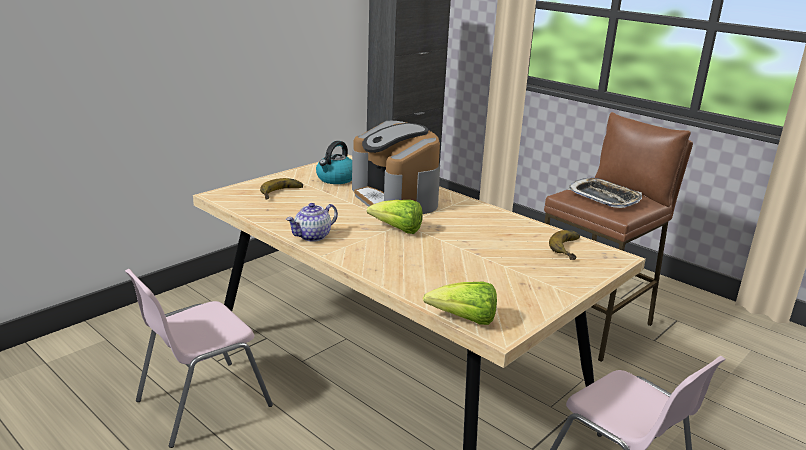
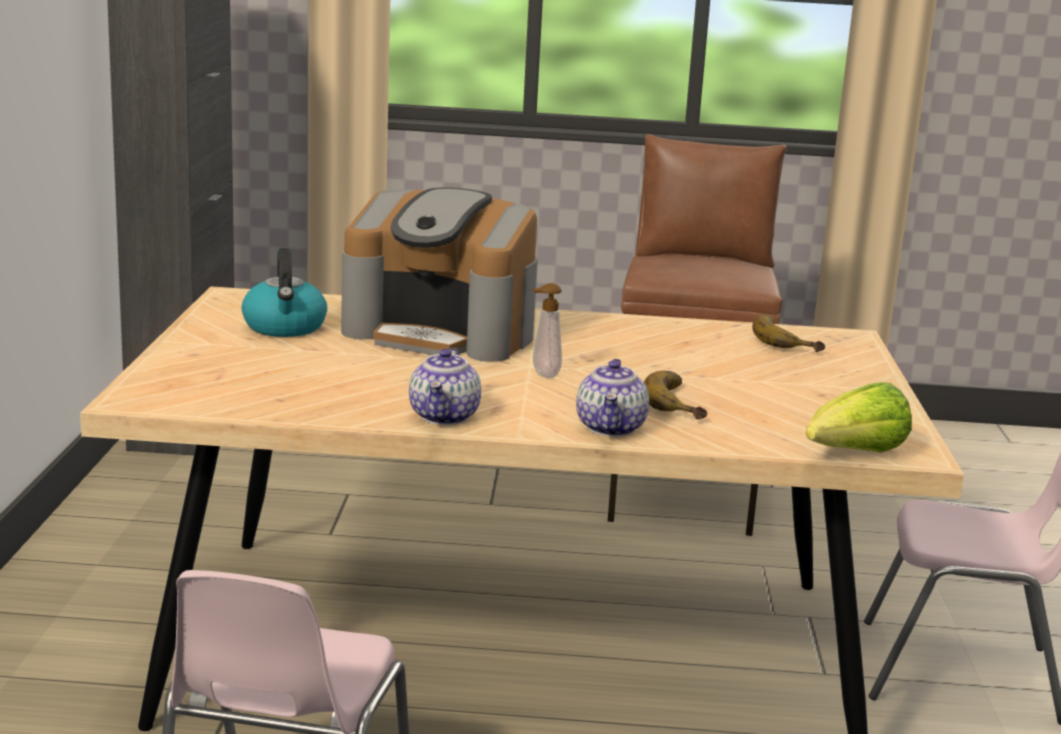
camera: 40 degrees left, 5 degrees down
banana [260,178,303,200] -> banana moved to [644,371,707,419]
lettuce [367,200,423,234] -> soap dispenser [532,283,562,378]
tray [568,178,642,208] -> none
none -> teapot [576,359,649,436]

